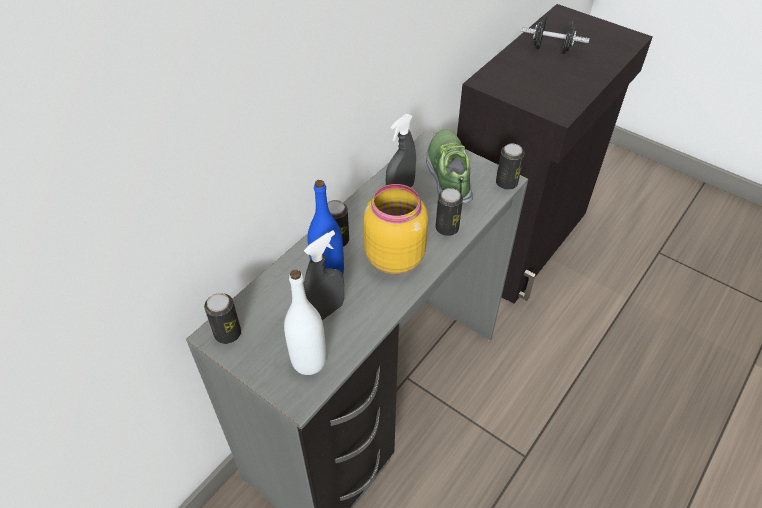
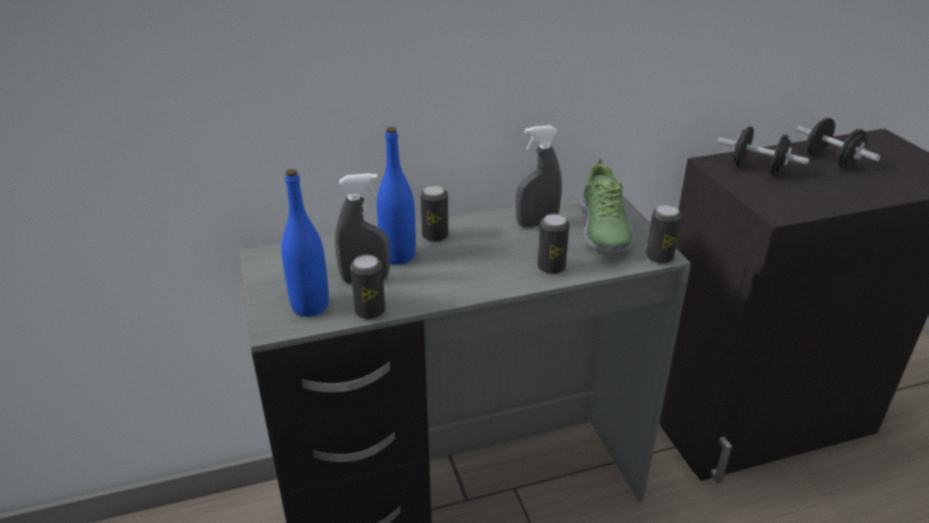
camera: 35 degrees right, 15 degrees down
can [204,293,241,344] -> can moved to [350,255,385,320]
white bottle [284,270,326,375] -> blue bottle [281,169,329,317]
yellow jar [364,184,428,274] -> none
shoe [426,129,473,204] -> shoe turned 150 degrees clockwise [579,159,634,253]
none -> black dumbbell [717,127,809,175]

